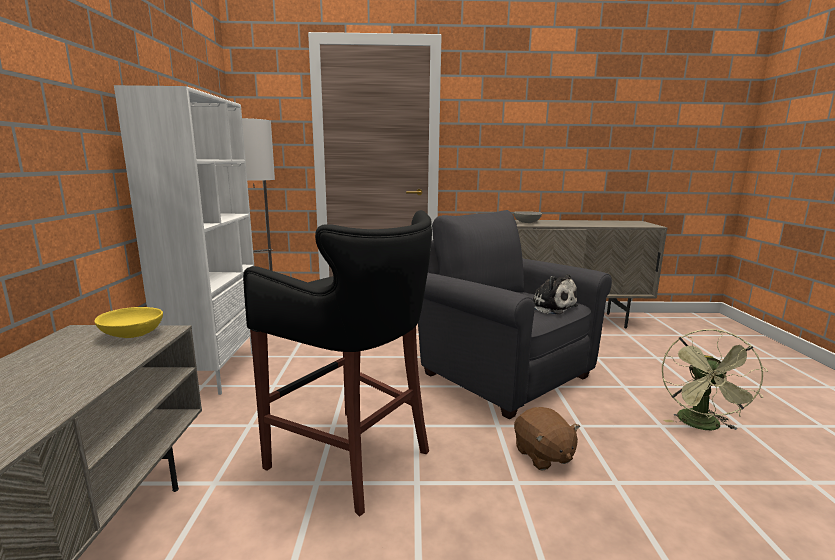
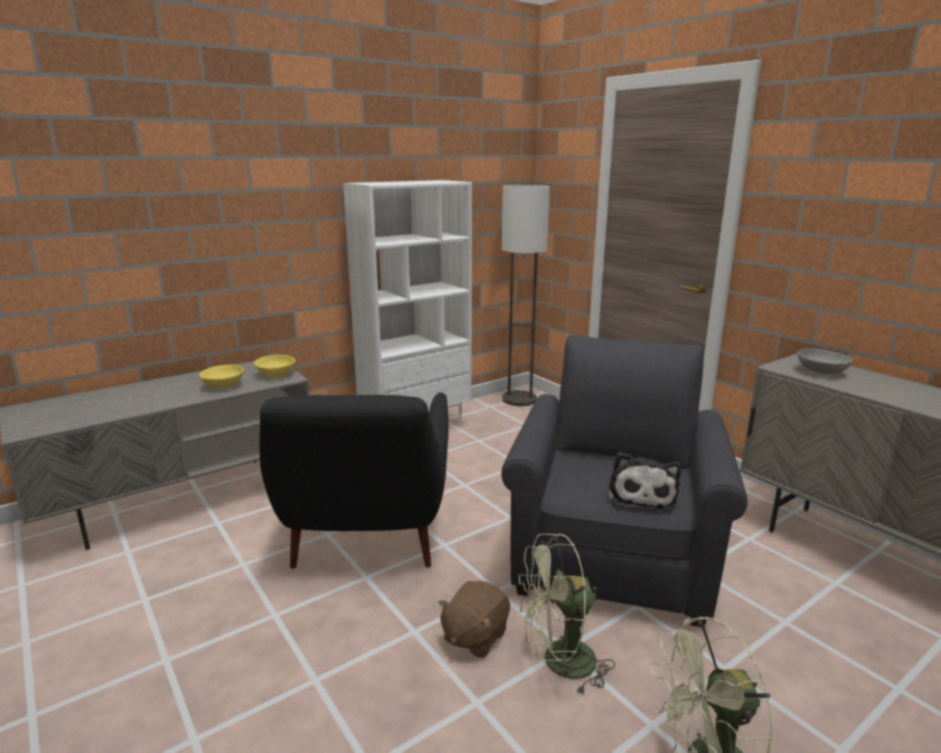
camera: 55 degrees right, 5 degrees up
black stool [243,210,432,517] -> black armchair [259,392,449,569]
none -> yellow bowl [199,365,244,388]
none -> green fan [519,533,615,695]

